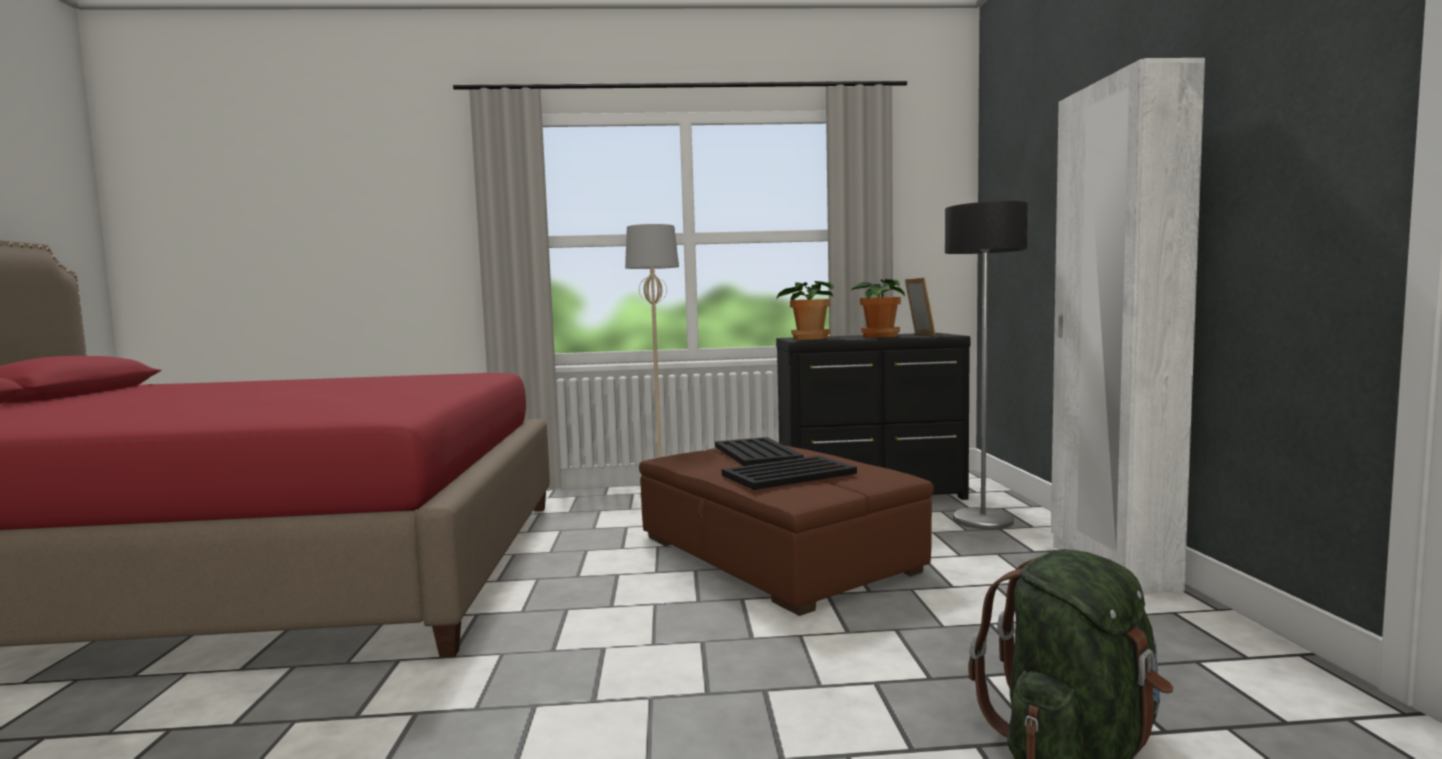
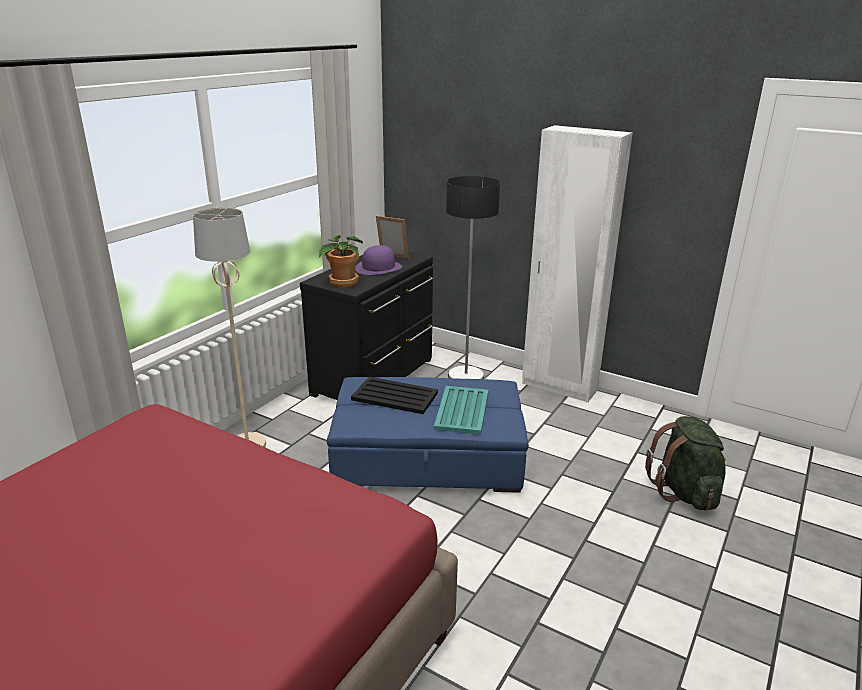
camera: 55 degrees left, 20 degrees up
brown ottoman [639,446,934,616] -> blue ottoman [327,377,529,493]
black tray [722,456,857,490] -> turquoise tray [434,386,488,435]
potted plant [851,279,905,338] -> purple hat [355,245,402,275]

